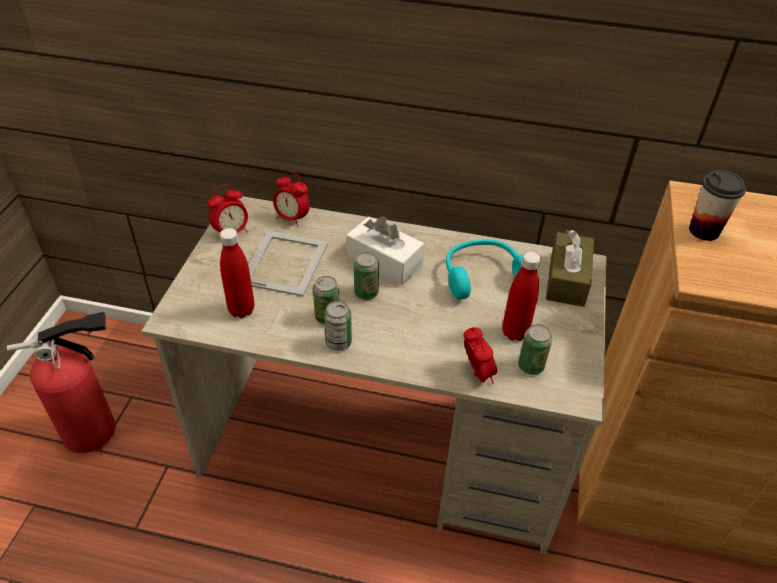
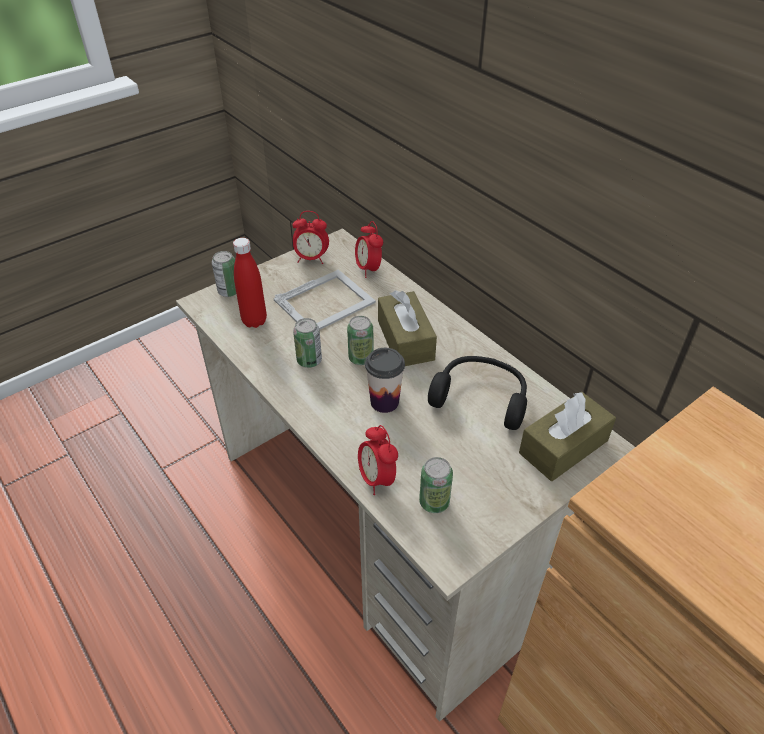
camera: 40 degrees right, 0 degrees up
fire extinguisher [7,311,116,453] -> none
can [324,301,352,351] -> can moved to [212,251,236,297]
white tissue box [347,216,424,285] -> brown tissue box [378,290,437,366]
turquoise headphones [446,240,523,299] -> black headphones [428,356,527,430]
alarm clock [464,327,497,384] -> alarm clock turned 135 degrees clockwise [358,425,398,495]
red bottle [502,251,541,341] -> none
cup [689,170,746,241] -> cup moved to [365,348,405,413]

